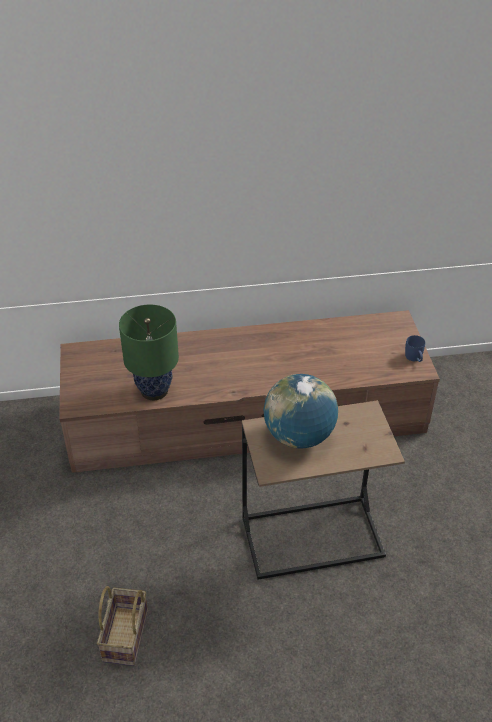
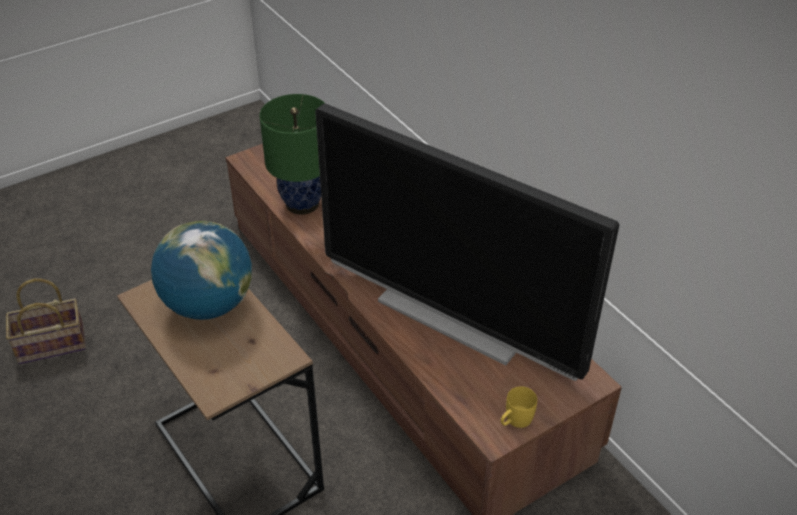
camera: 65 degrees right, 0 degrees up
blue mug [405,335,425,362] -> yellow mug [501,386,537,428]
none -> television [315,104,619,381]

